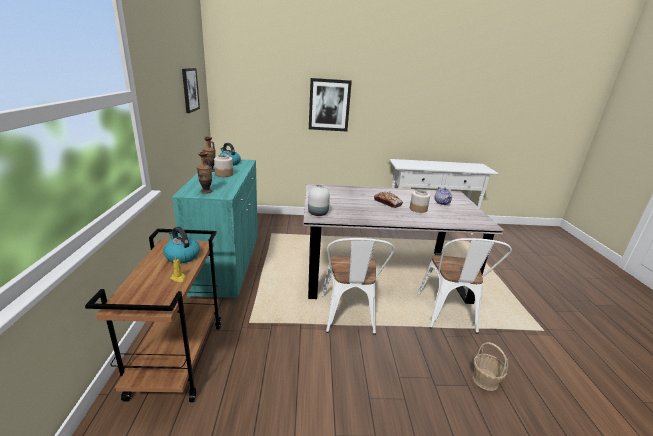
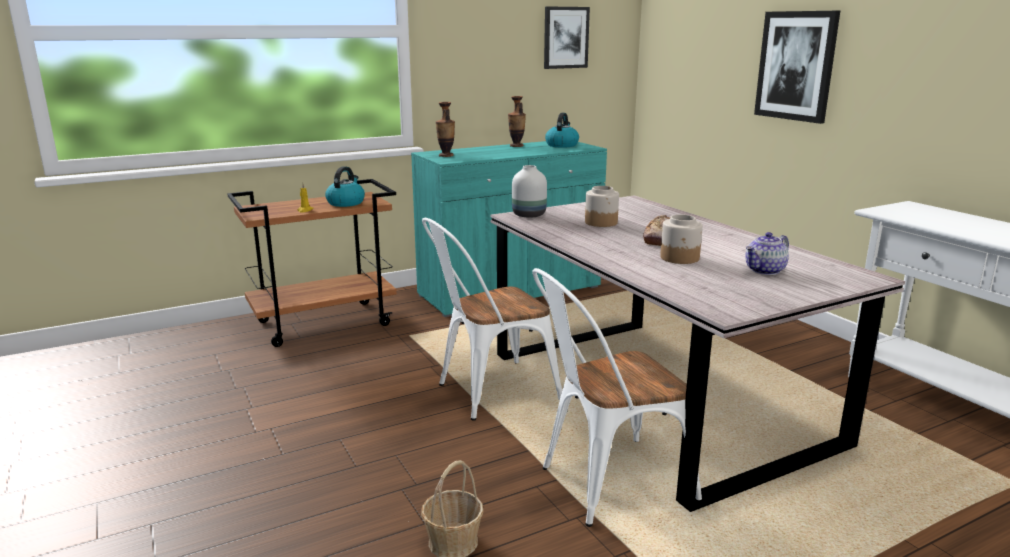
camera: 65 degrees right, 5 degrees down
jar [214,154,233,177] -> jar moved to [585,186,619,227]

